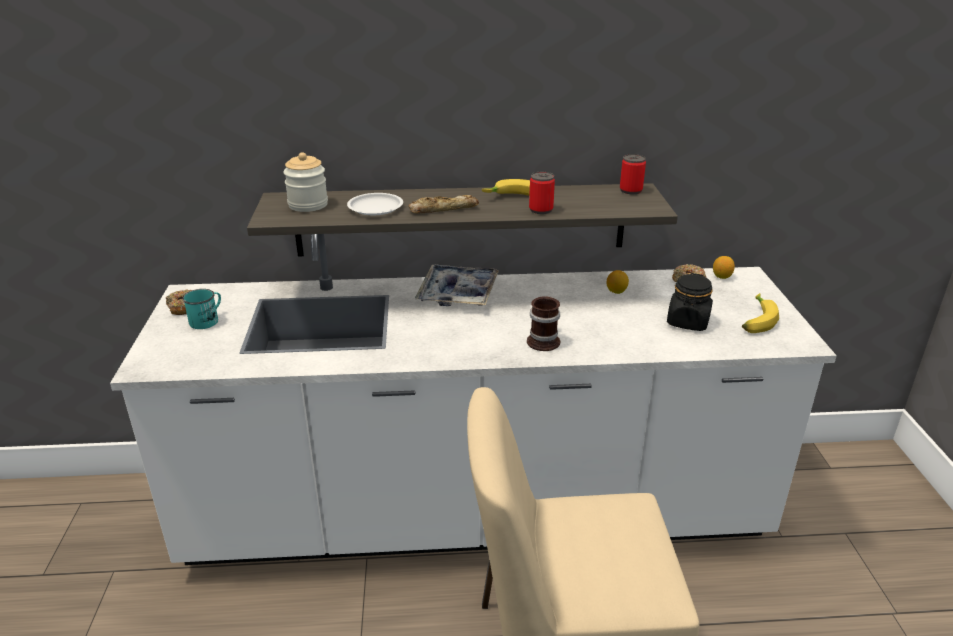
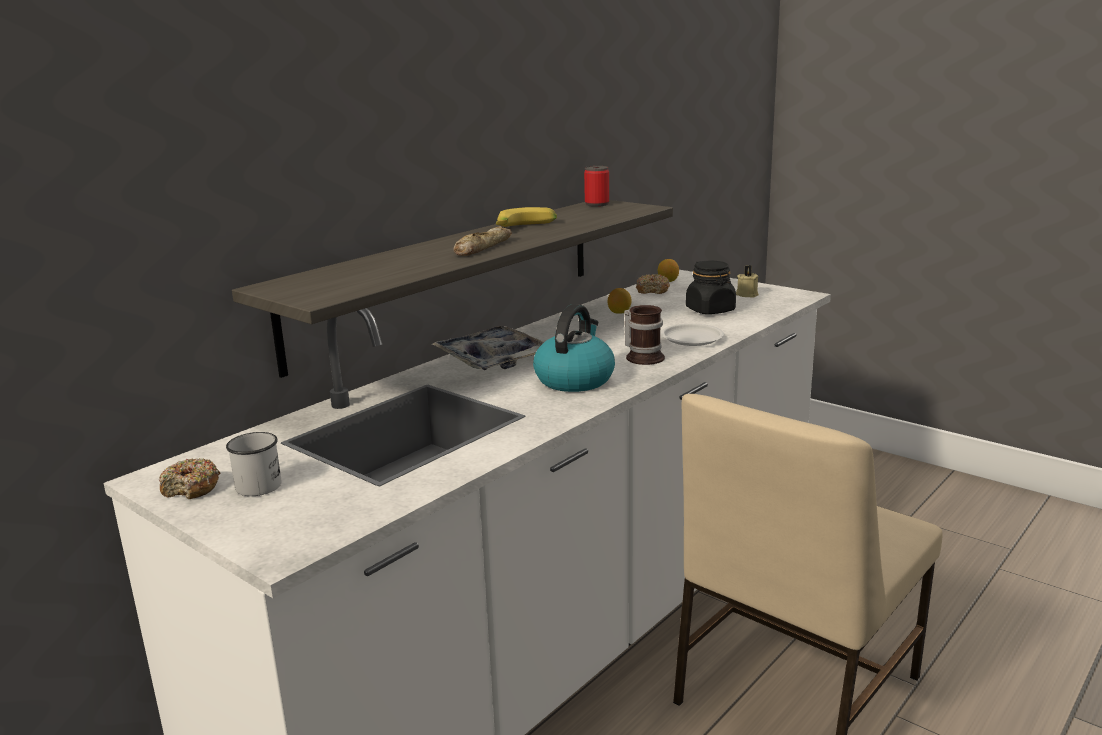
camera: 45 degrees left, 10 degrees down
turquoise mug [182,289,221,329] -> white mug [226,432,282,496]
jar [283,152,328,212] -> none
white plate [347,193,403,215] -> white plate moved to [661,324,724,346]
can [529,172,555,214] -> none
banana [742,293,779,333] -> beige candle [736,265,759,298]
none -> kettle [533,304,615,392]

